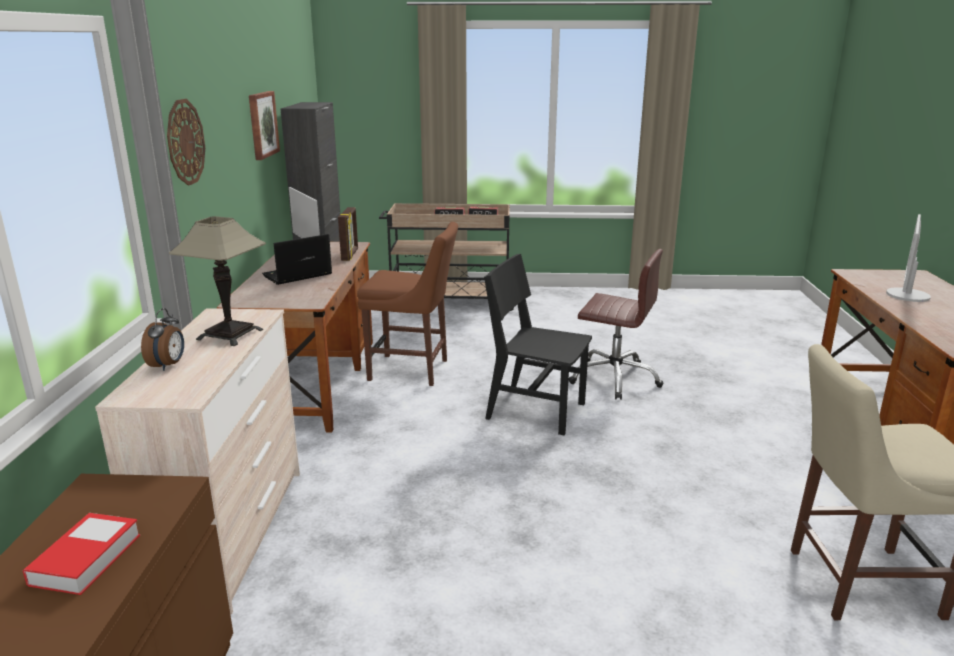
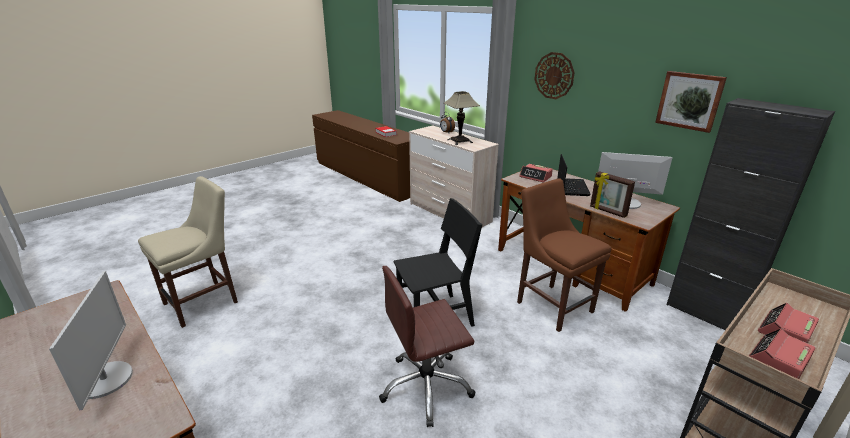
camera: 135 degrees right, 5 degrees up
brown chair [357,222,458,386] -> brown chair turned 90 degrees clockwise [517,178,612,332]
none -> alarm clock [519,164,553,183]

